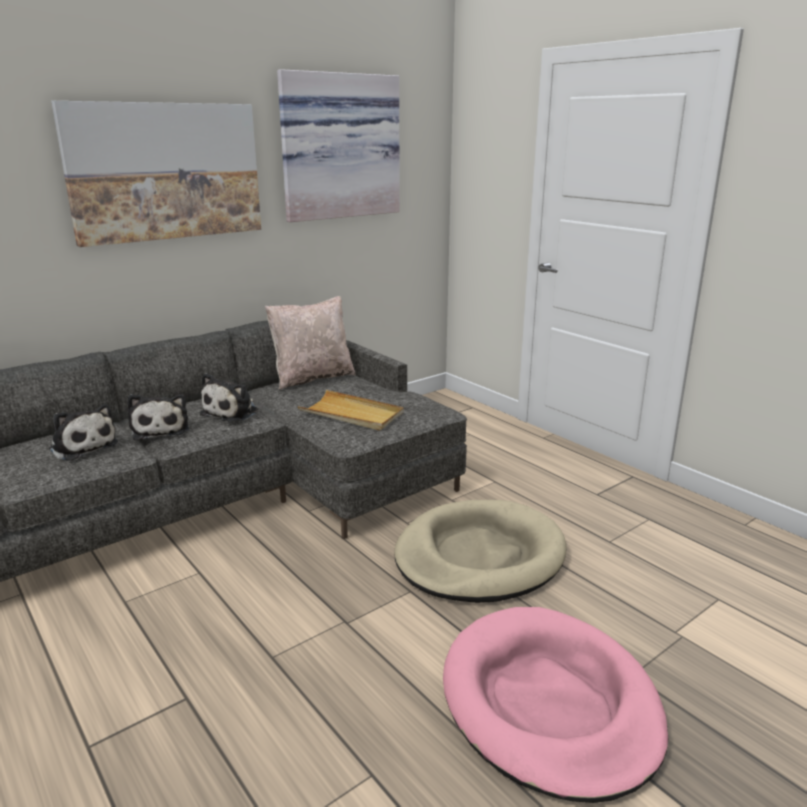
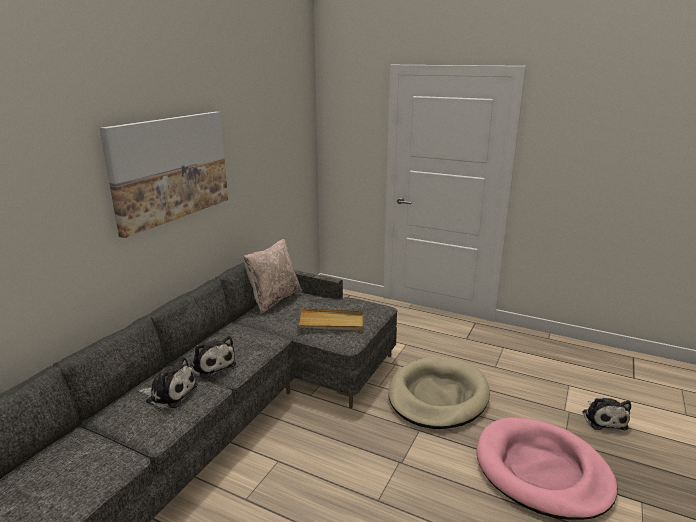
camera: 25 degrees left, 0 degrees up
plush toy [200,373,258,422] -> plush toy moved to [582,398,631,430]
picture [277,69,400,222] -> none

